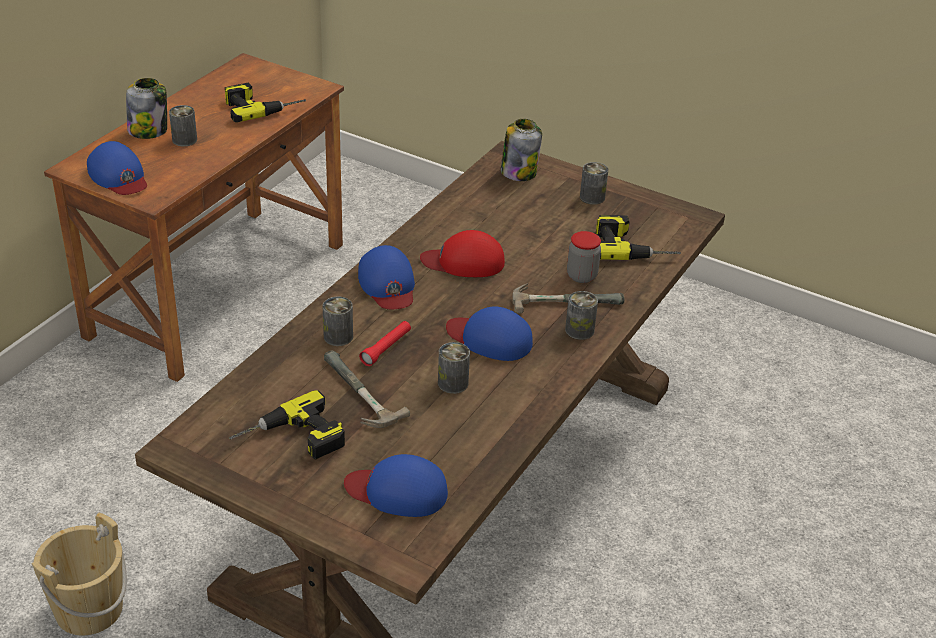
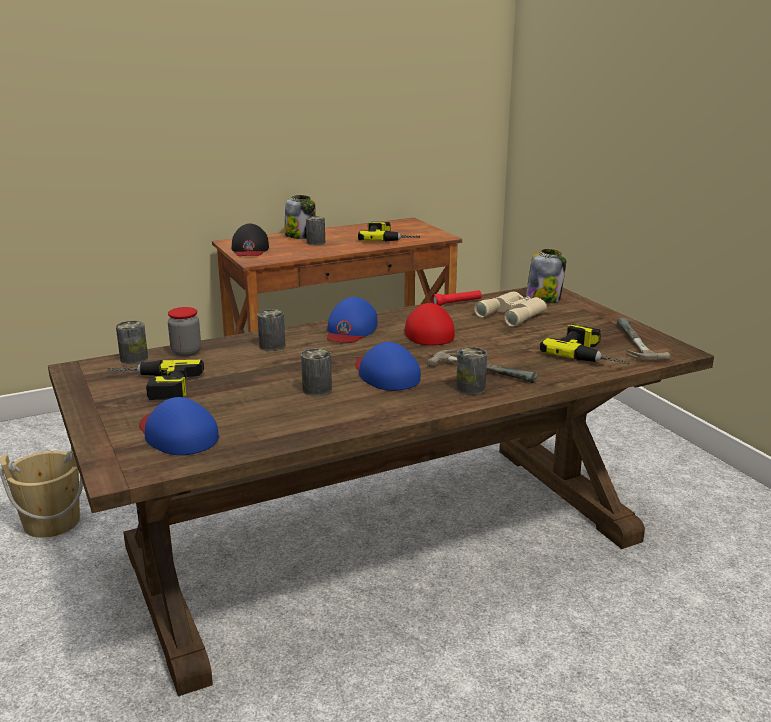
camera: 35 degrees right, 15 degrees down
blue cap [87,141,147,195] -> black cap [232,223,269,256]
hammer [324,350,410,428] -> hammer moved to [617,318,670,361]
red flashlight [359,321,411,366] -> red flashlight moved to [431,290,481,306]
red cap [420,230,505,277] -> red cap turned 45 degrees clockwise [404,303,455,345]
jar [567,231,601,283] -> jar moved to [168,307,201,357]
can [580,162,608,205] -> can moved to [116,320,148,364]
none -> beige binoculars [474,292,547,327]

